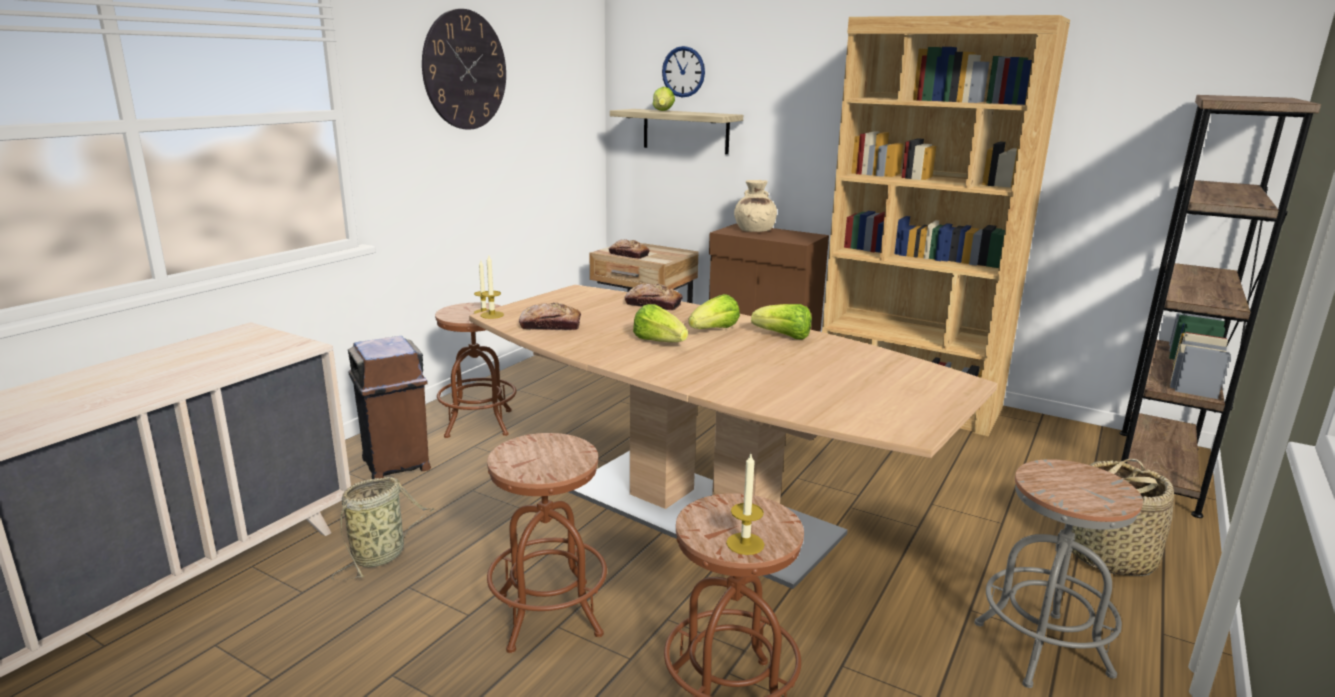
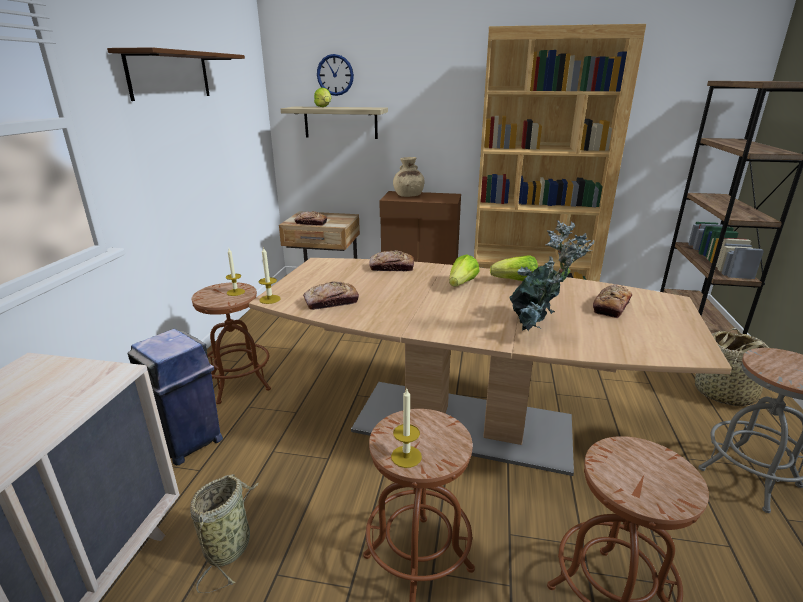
camera: 20 degrees left, 5 degrees up
brown trash can [348,336,431,479] -> blue trash can [127,329,223,465]
wall clock [422,9,506,130] -> brown shelf [107,47,245,101]
lettuce [633,304,688,342] -> none
candle [726,454,765,555] -> candle moved to [391,389,422,468]
none -> potted plant [509,220,594,331]
none -> bread [593,284,632,318]

